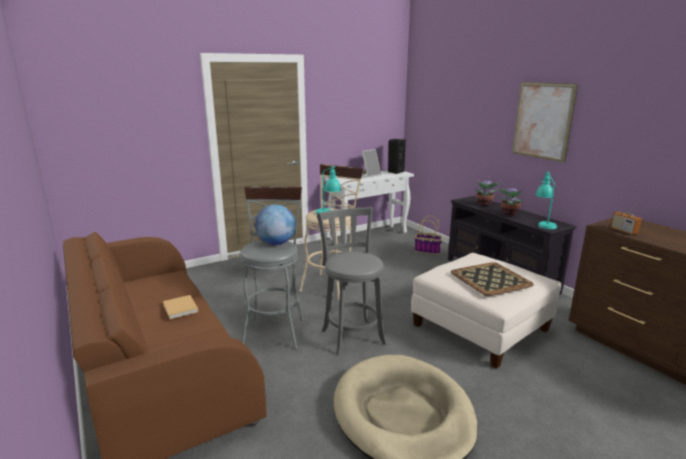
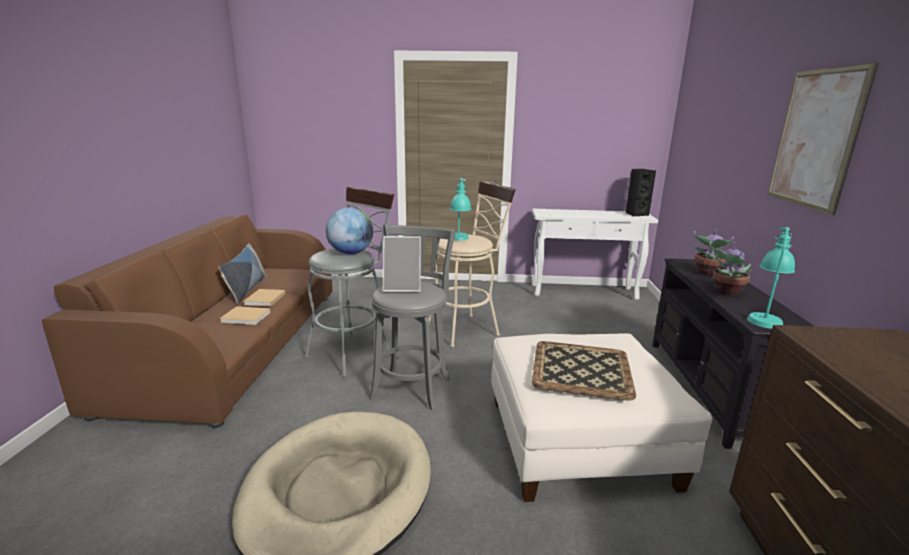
camera: 35 degrees right, 0 degrees up
picture frame [362,149,381,177] -> picture frame moved to [383,236,421,292]
basket [414,216,442,254] -> none
radio [610,200,642,235] -> none
none -> pillow [218,243,267,304]
none -> beige book [220,306,271,325]

